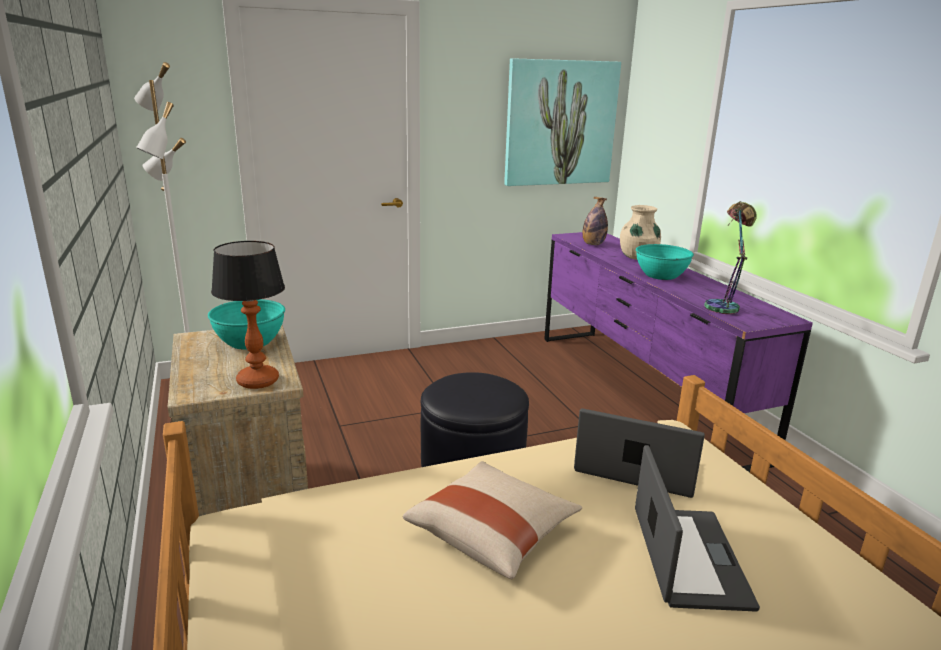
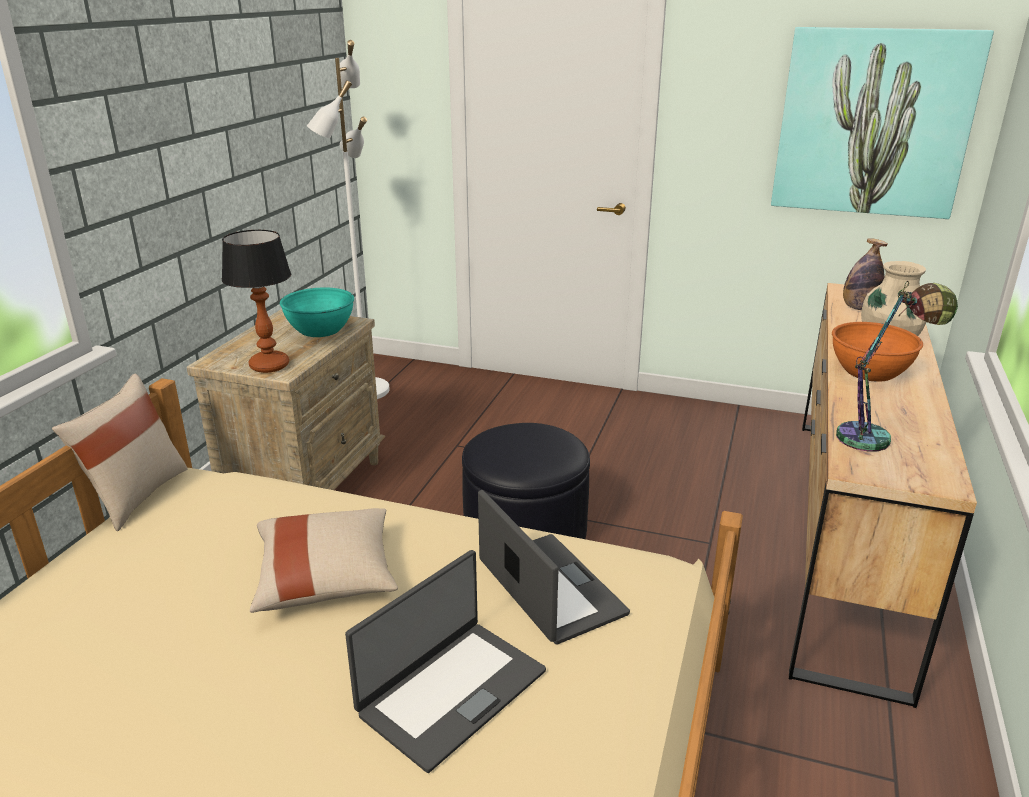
camera: 40 degrees right, 5 degrees up
purple dresser [544,232,813,473] -> brown dresser [789,283,977,708]
turquoise bowl [636,244,694,280] -> orange bowl [832,322,923,382]
none -> beige pillow [52,374,188,531]

